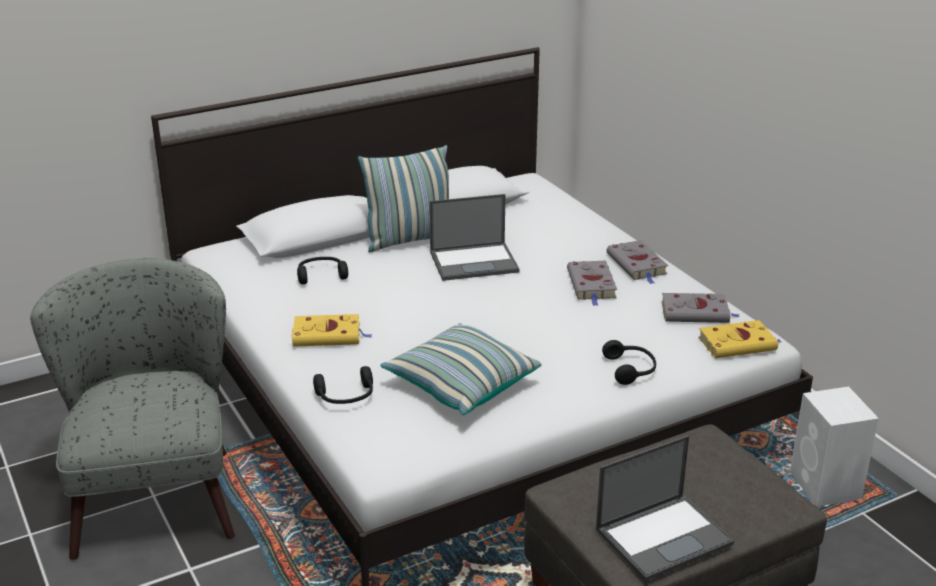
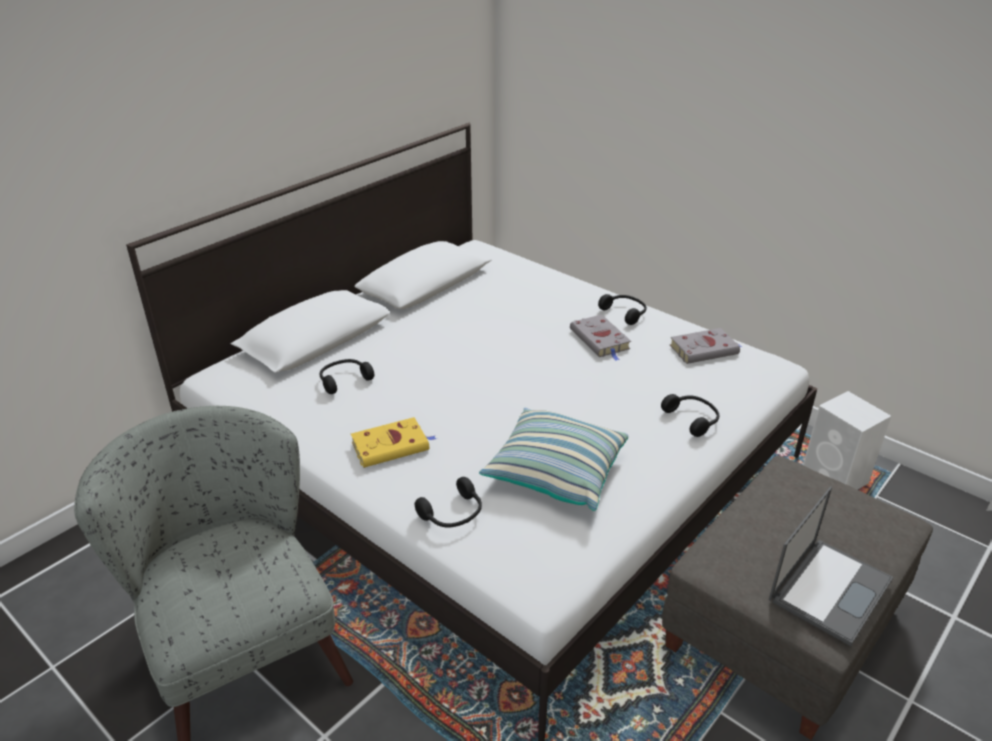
camera: 20 degrees left, 5 degrees up
pillow [358,145,449,252] -> none
laptop [429,194,520,281] -> none
grey book [607,240,668,284] -> black headphones [598,294,647,325]
yellow book [698,320,782,358] -> none

